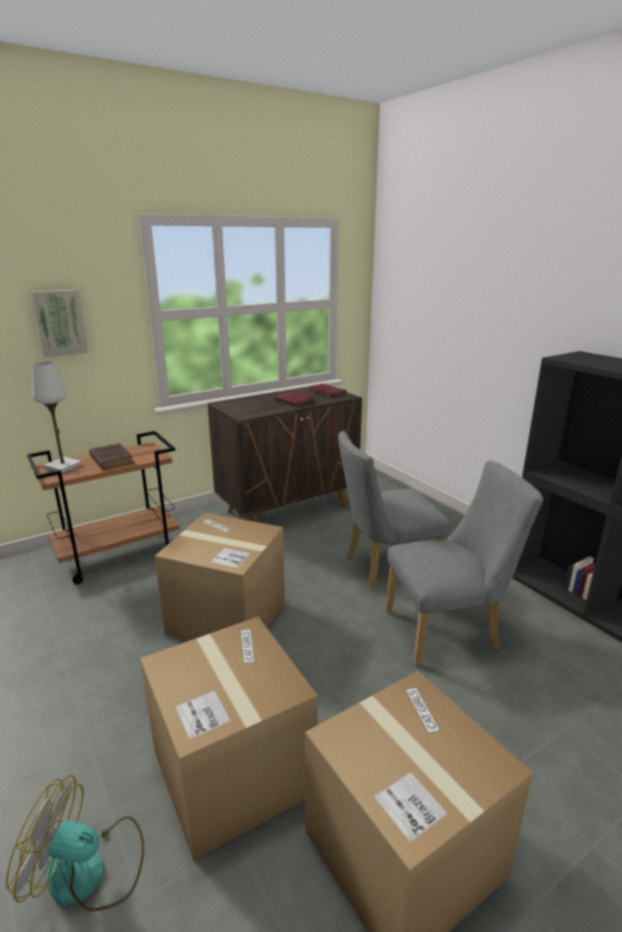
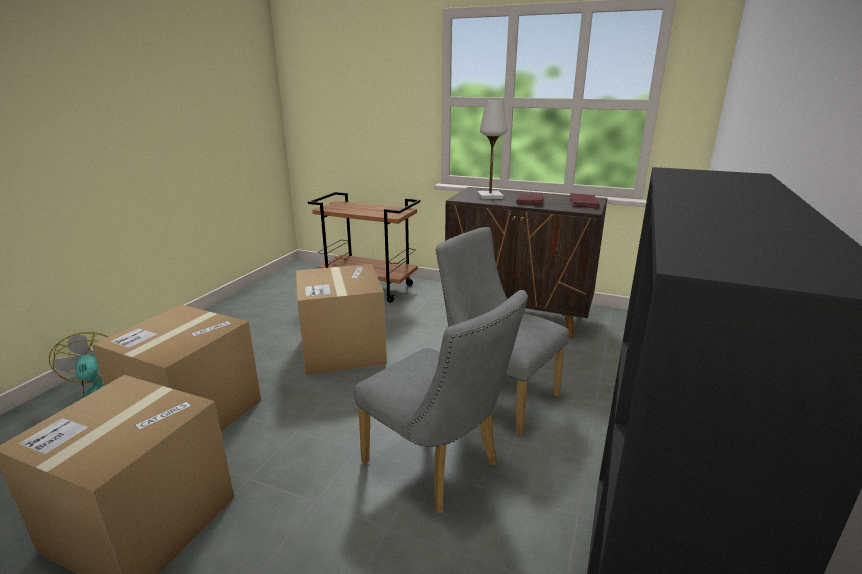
camera: 55 degrees right, 0 degrees up
picture [31,290,88,357] -> none
white table lamp [32,361,82,473] -> white table lamp moved to [477,99,507,200]
brown book [89,443,134,470] -> none

